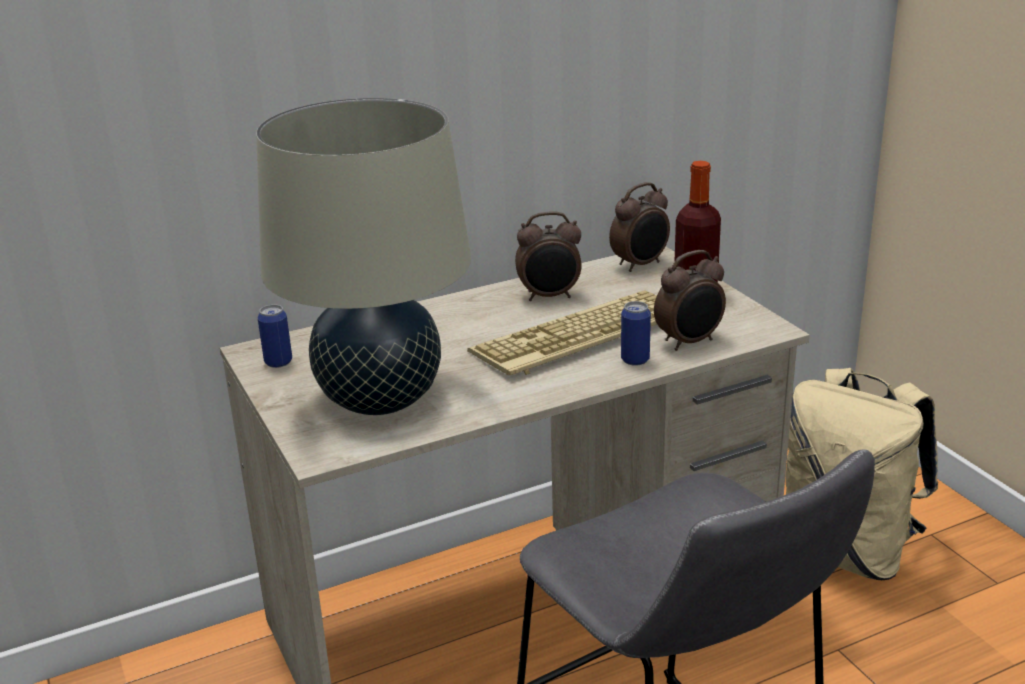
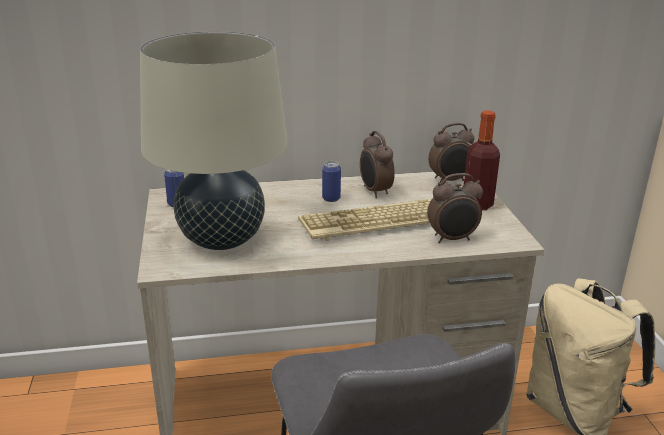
camera: 15 degrees right, 0 degrees up
alarm clock [515,211,582,301] -> alarm clock turned 60 degrees clockwise [360,131,395,198]
can [621,301,651,366] -> can moved to [322,161,341,202]

